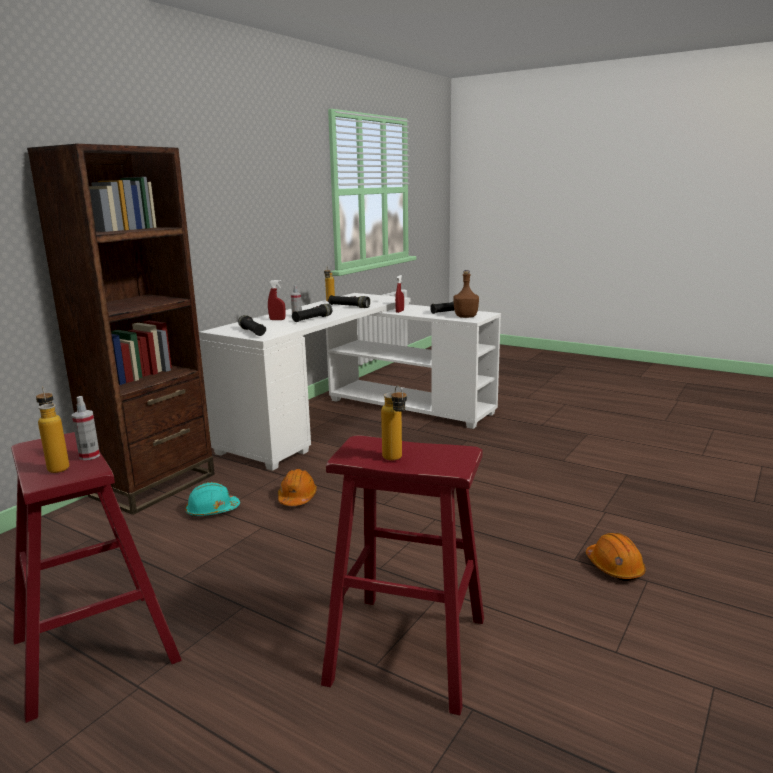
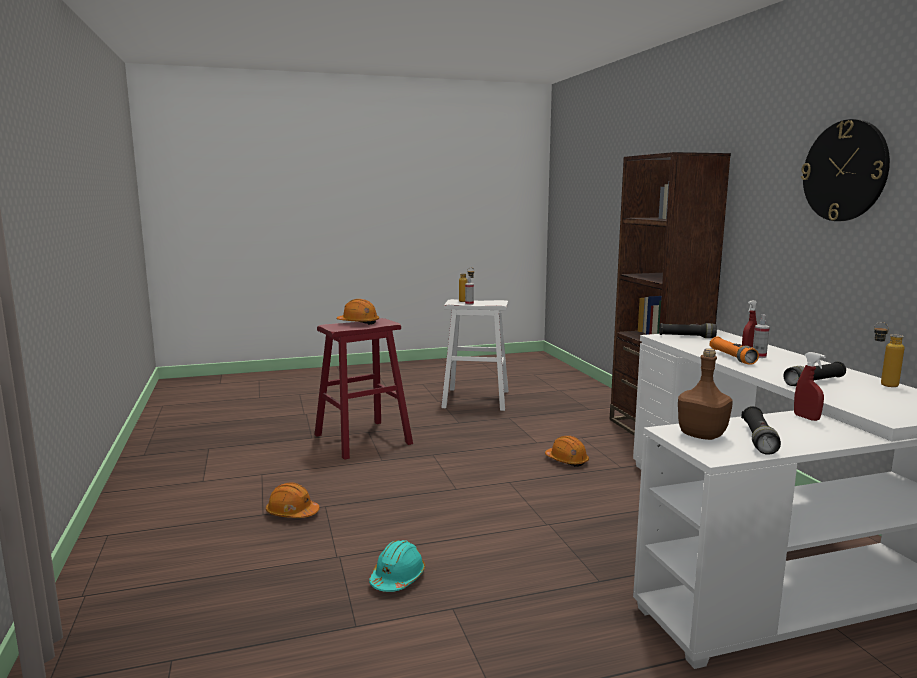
camera: 130 degrees right, 5 degrees down
red stool [11,432,182,723] -> white stool [441,299,508,411]
turquoise hard hat [185,482,240,516] -> turquoise hard hat moved to [369,540,425,592]
black flashlight [292,304,332,322] -> orange flashlight [709,337,759,365]
bottle [381,385,407,461] -> orange hard hat [337,299,379,325]
none -> wall clock [801,119,890,221]

